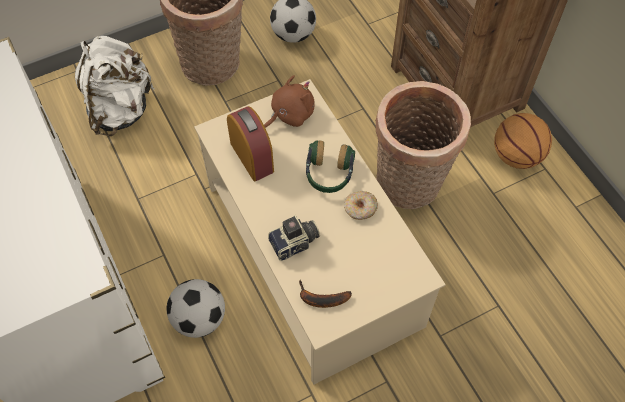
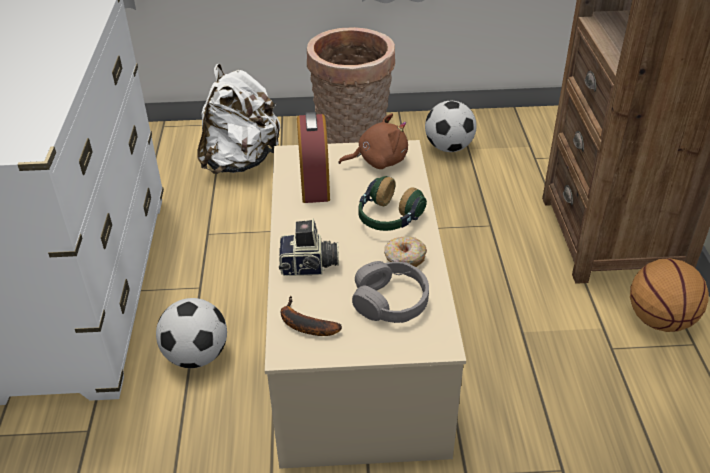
camera: 25 degrees right, 20 degrees down
basket [376,81,471,209] -> none
none -> grey headphones [352,261,429,323]

